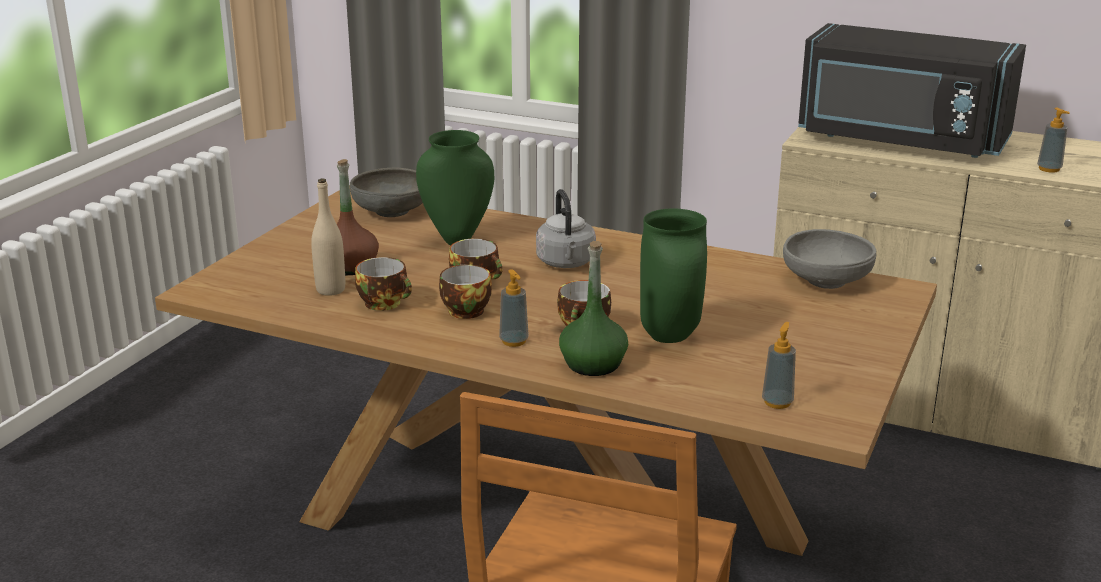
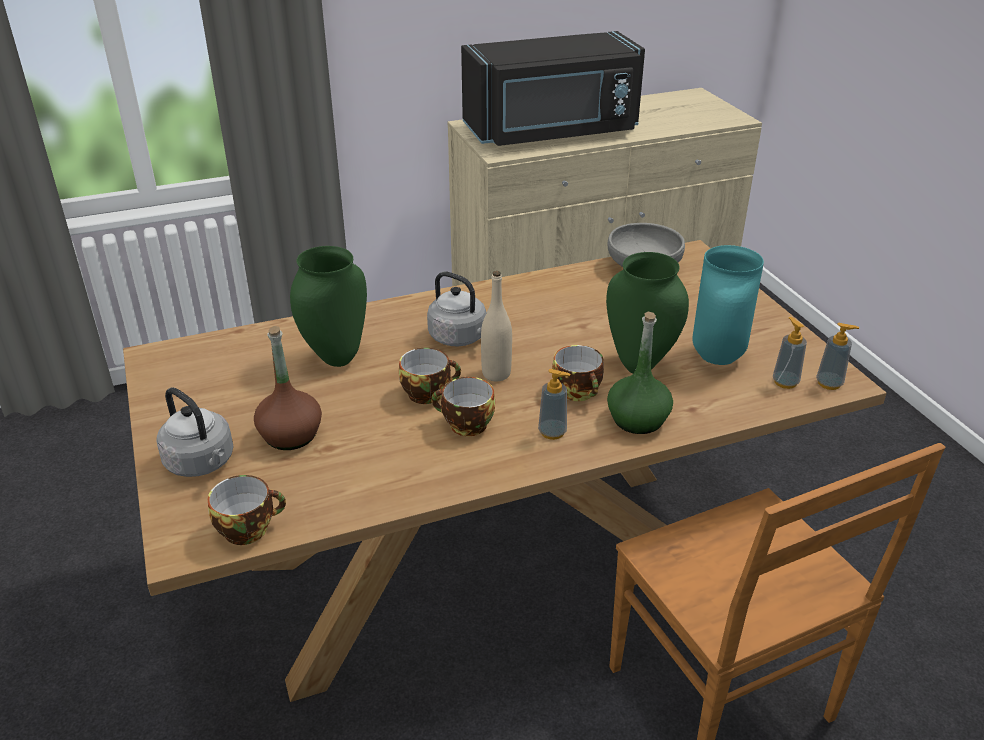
camera: 45 degrees left, 10 degrees up
beige bottle [311,178,345,296] -> beige bottle moved to [481,271,512,381]
grey bowl [350,168,423,217] -> none
cup [355,257,412,311] -> cup moved to [208,475,286,545]
soap dispenser [1037,108,1070,173] -> soap dispenser moved to [816,323,859,390]
none -> grey kettle [156,387,233,477]
none -> turquoise vase [692,245,764,365]

